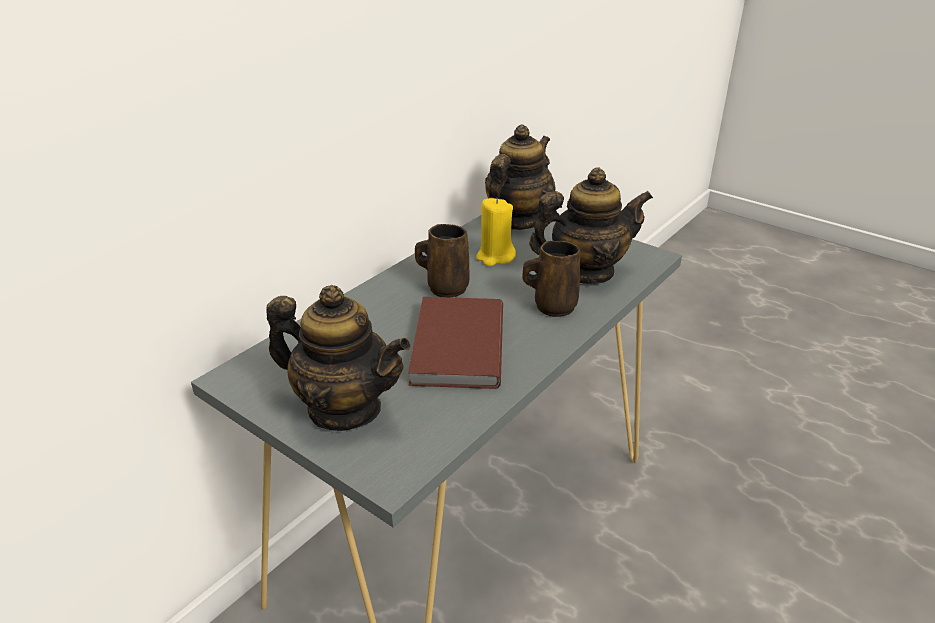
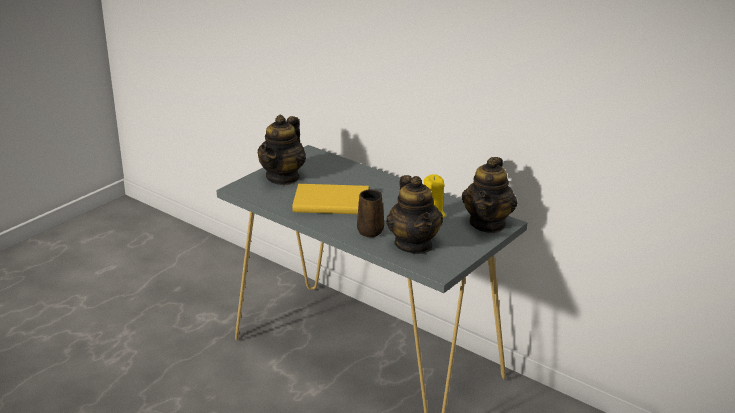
camera: 90 degrees right, 5 degrees down
brown book [408,297,503,389] -> yellow book [292,184,369,214]
brown mug [415,224,470,297] -> none
teapot [485,125,556,230] -> teapot turned 75 degrees clockwise [462,157,517,233]

